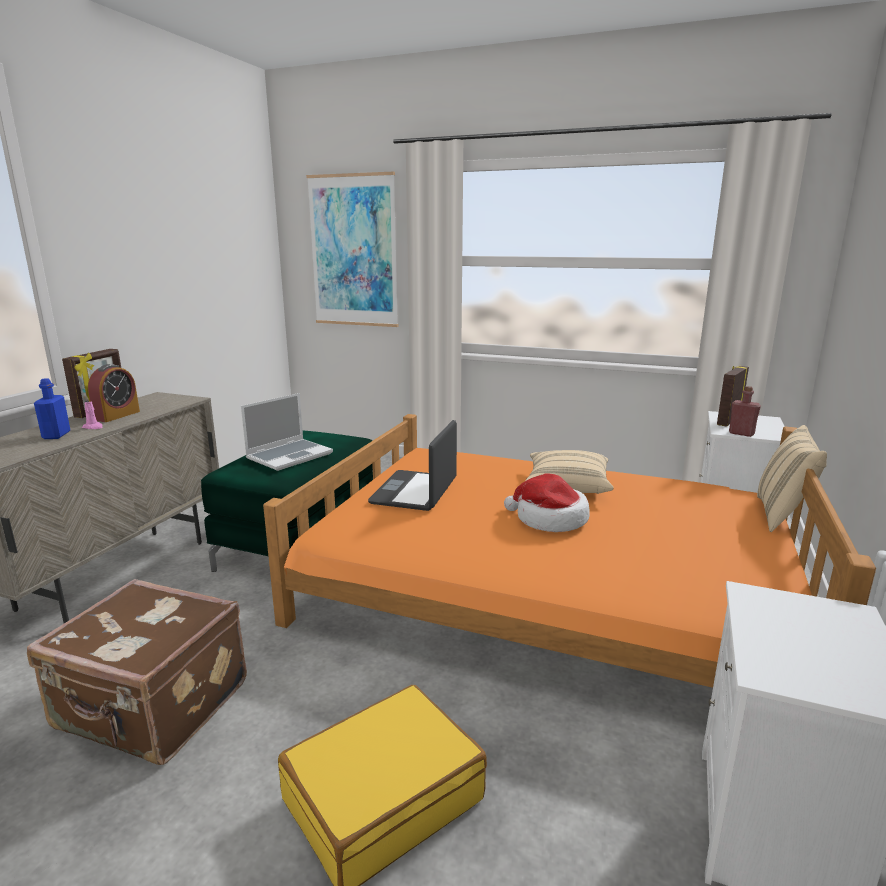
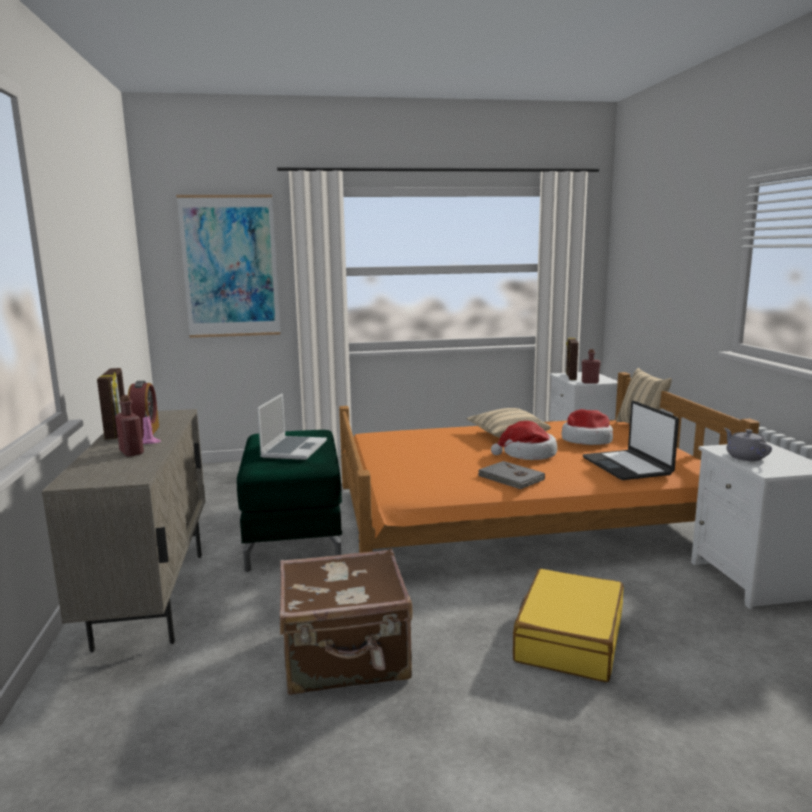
camera: 30 degrees left, 5 degrees down
blue bottle [34,378,70,439] -> red bottle [115,395,144,457]
laptop [368,420,457,511] -> laptop moved to [583,401,679,480]
none -> grey book [478,461,545,489]
none -> hat [561,409,613,445]
none -> grey teapot [724,428,772,461]

